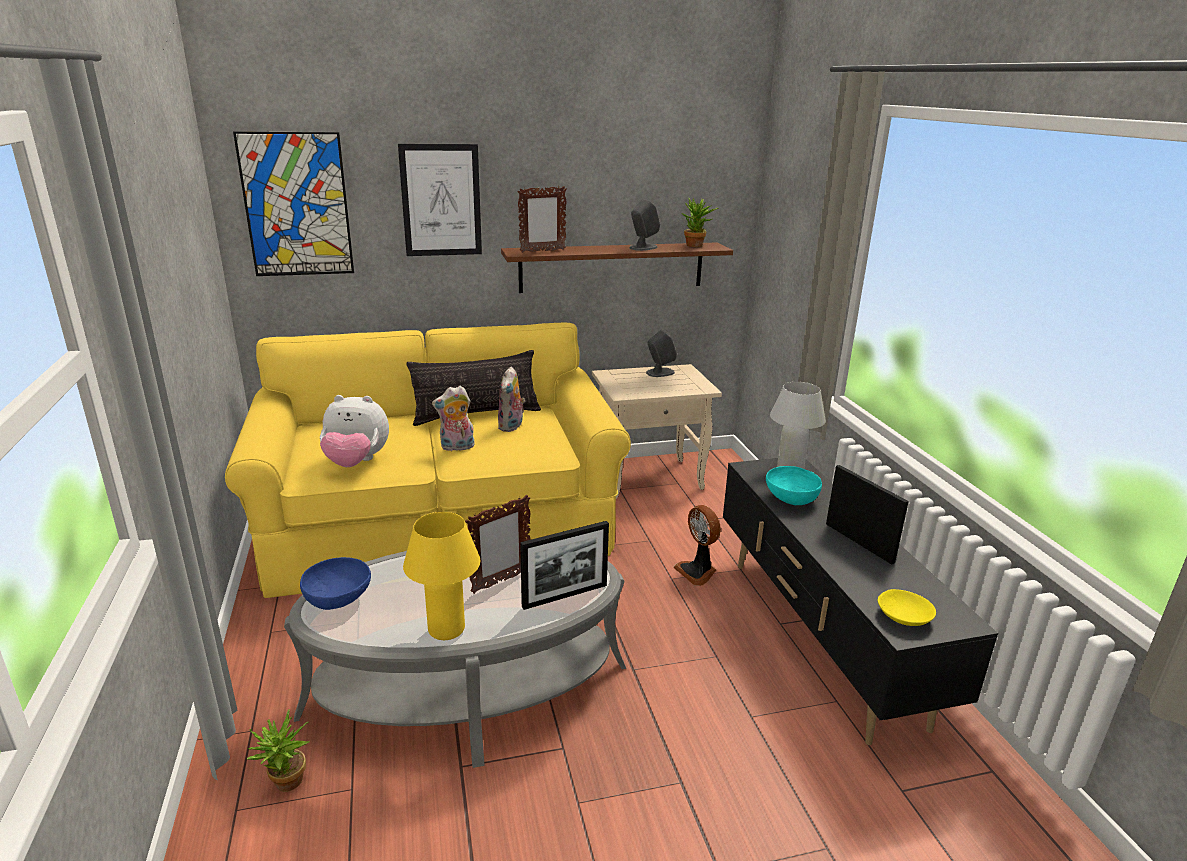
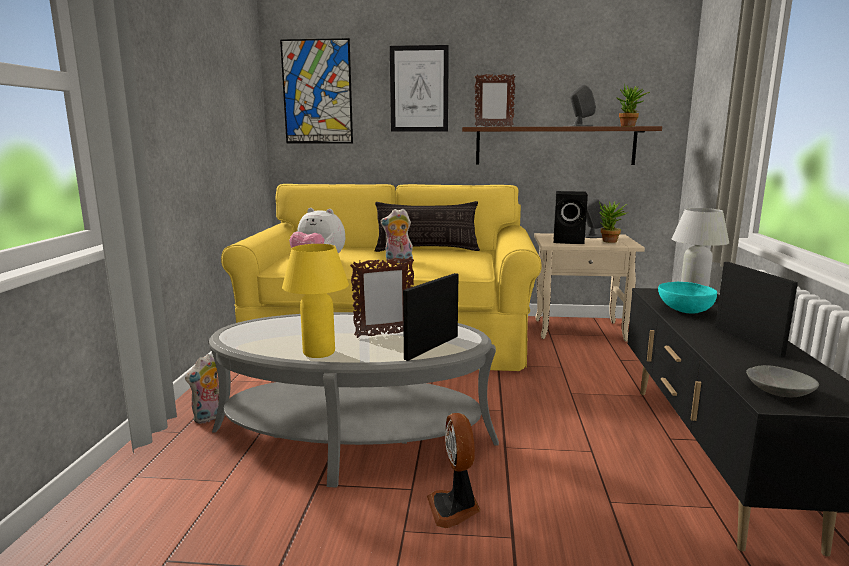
camera: 20 degrees right, 10 degrees down
potted plant [247,709,310,792] -> potted plant moved to [599,201,628,243]
blue bowl [300,557,371,610] -> none
plush toy [498,367,525,432] -> plush toy moved to [185,354,219,424]
picture frame [520,521,609,610] -> picture frame turned 135 degrees clockwise [403,273,458,361]
fan [673,505,721,586] -> fan moved to [427,413,481,528]
yellow bowl [878,589,936,626] -> grey bowl [746,365,819,397]
none -> black speaker [554,191,588,244]

